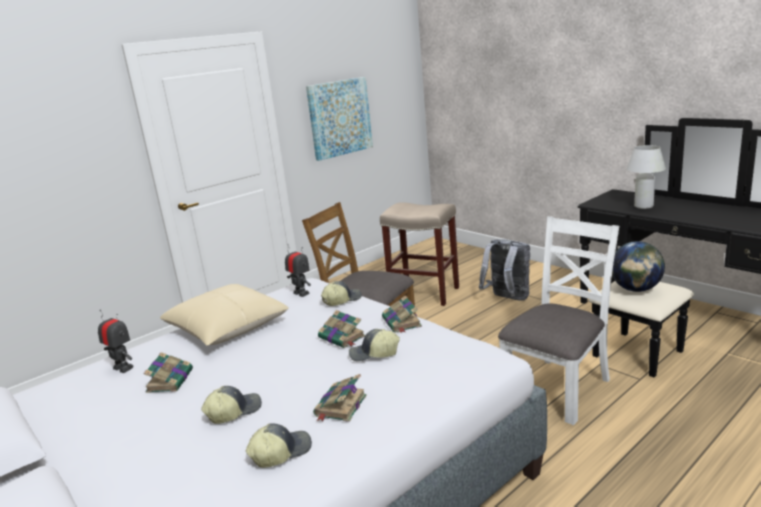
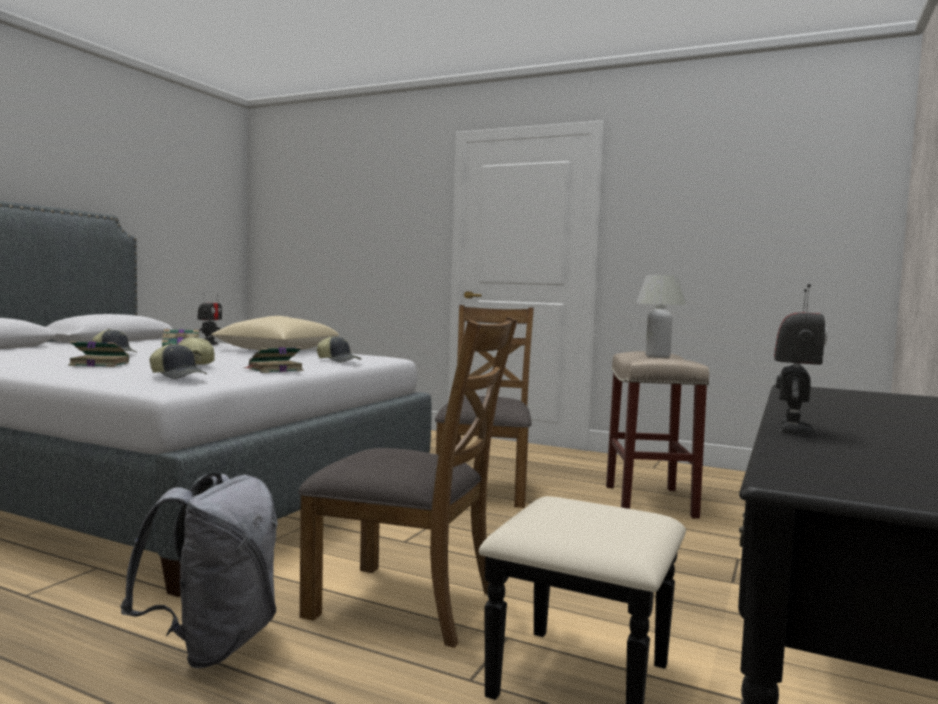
camera: 65 degrees right, 15 degrees down
cap [246,423,312,468] -> cap moved to [150,343,207,379]
toy robot [285,244,311,297] -> toy robot moved to [774,284,827,435]
picture [306,77,373,161] -> none
book [318,310,365,348] -> none
grey backpack [479,239,530,300] -> grey backpack moved to [120,472,278,668]
white chair [498,216,619,425] -> brown chair [298,317,518,648]
globe [612,241,665,292] -> none
white table lamp [626,145,666,209] -> white table lamp moved to [636,275,686,358]

